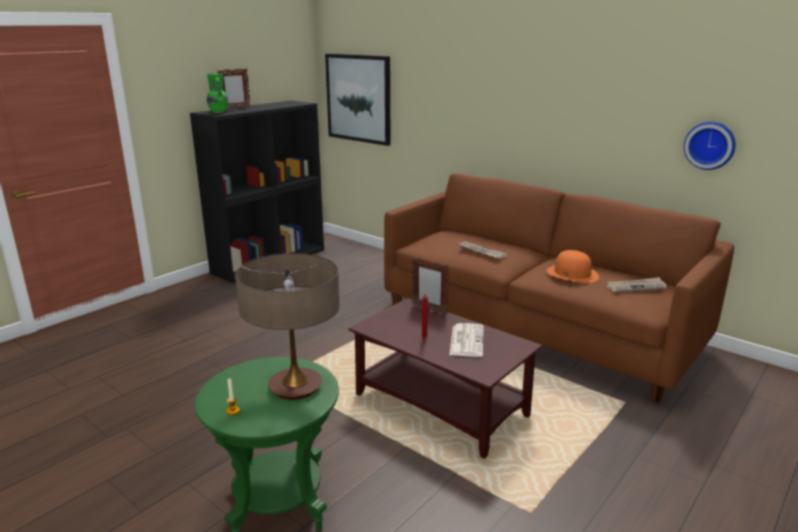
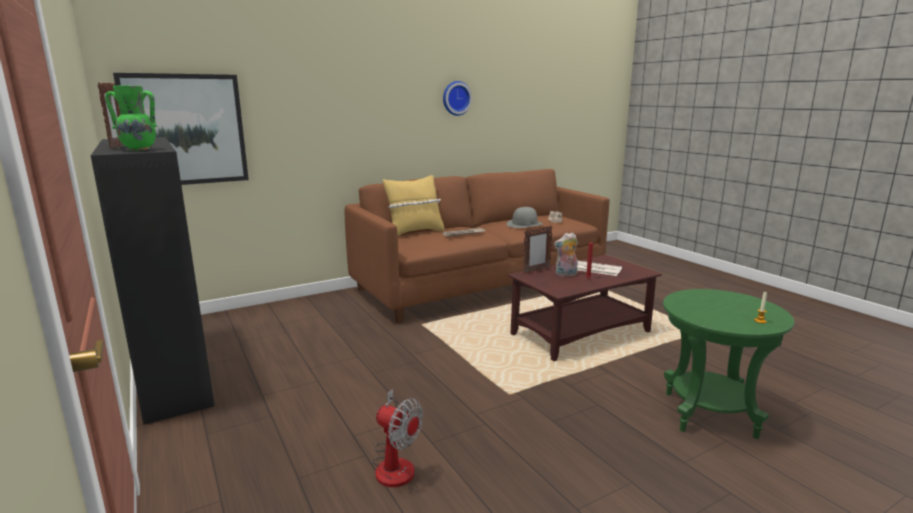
camera: 70 degrees left, 5 degrees down
table lamp [235,253,340,400] -> none
orange hat [546,250,599,283] -> grey hat [506,207,543,228]
wall clock [684,122,736,170] -> wall clock moved to [443,81,472,116]
none -> fan [372,389,423,487]
none -> yellow pillow [383,175,444,236]
none -> plush toy [554,232,578,276]

